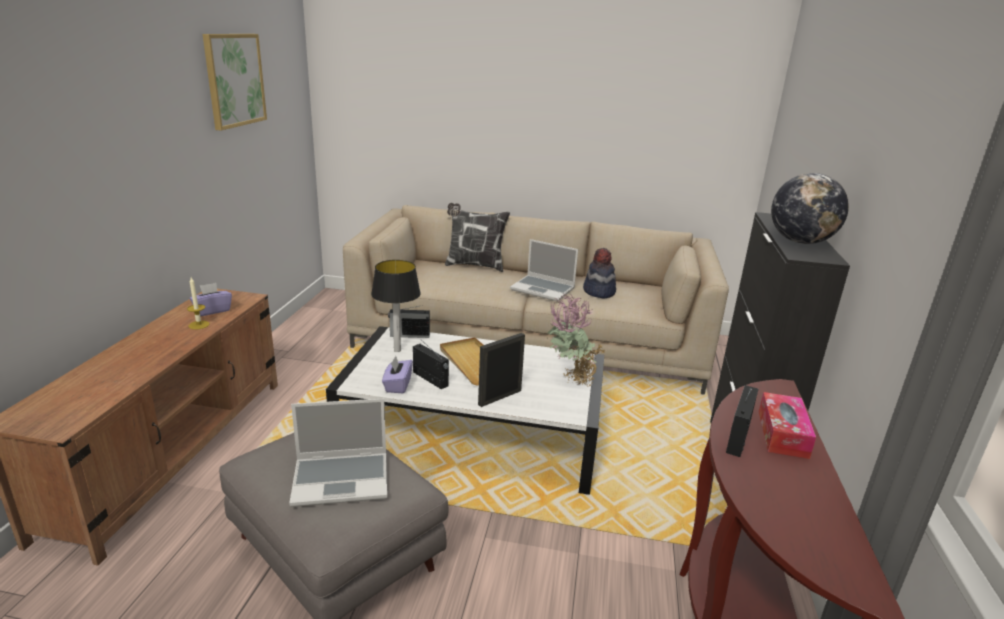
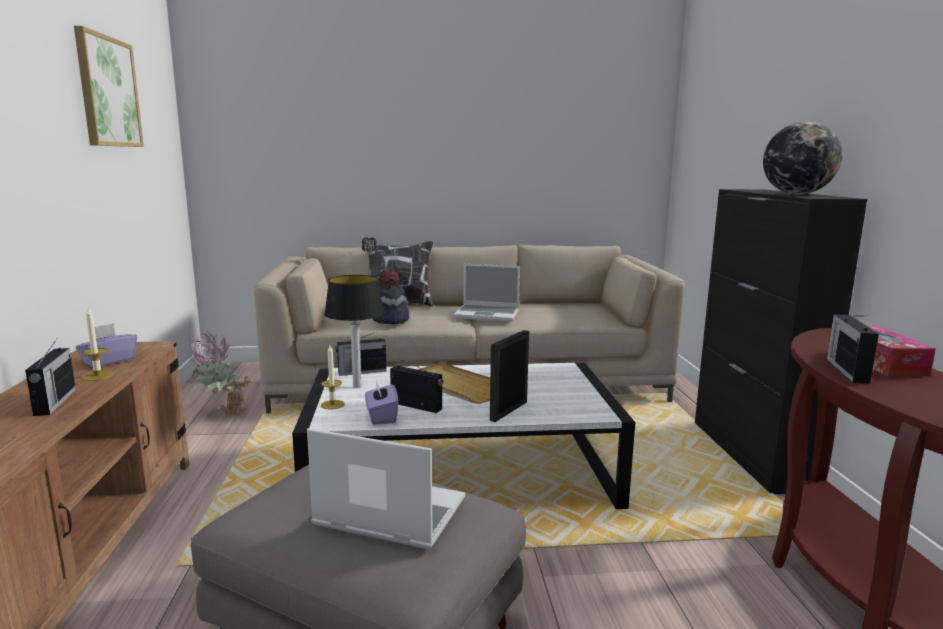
camera: 15 degrees left, 10 degrees down
laptop [289,398,387,507] -> laptop turned 135 degrees counterclockwise [307,428,465,549]
potted plant [547,293,606,387] -> potted plant moved to [188,332,251,416]
hat [583,248,616,298] -> hat moved to [372,268,409,324]
none -> radio [25,339,76,416]
none -> candle [321,345,345,410]

